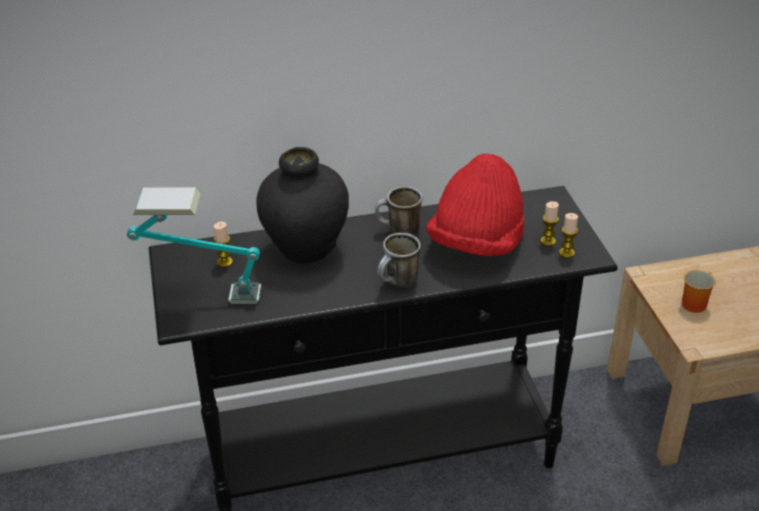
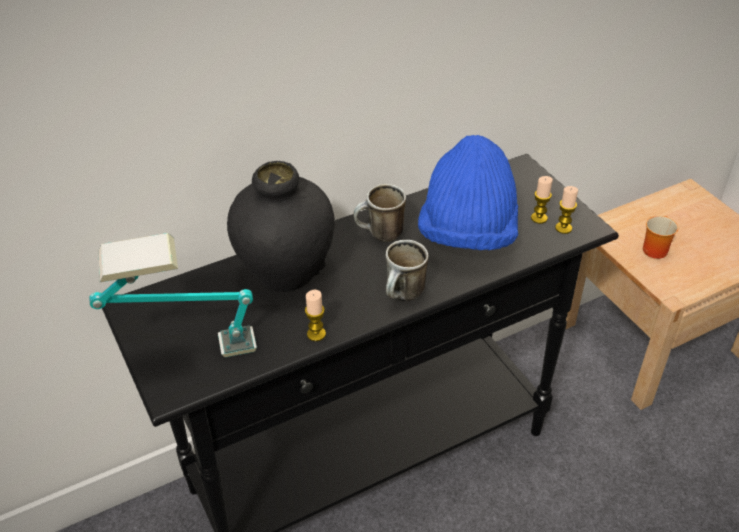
camera: 15 degrees left, 5 degrees up
candle [214,222,233,267] -> candle moved to [305,290,326,341]
red hat [426,154,524,256] -> blue hat [418,135,518,250]

